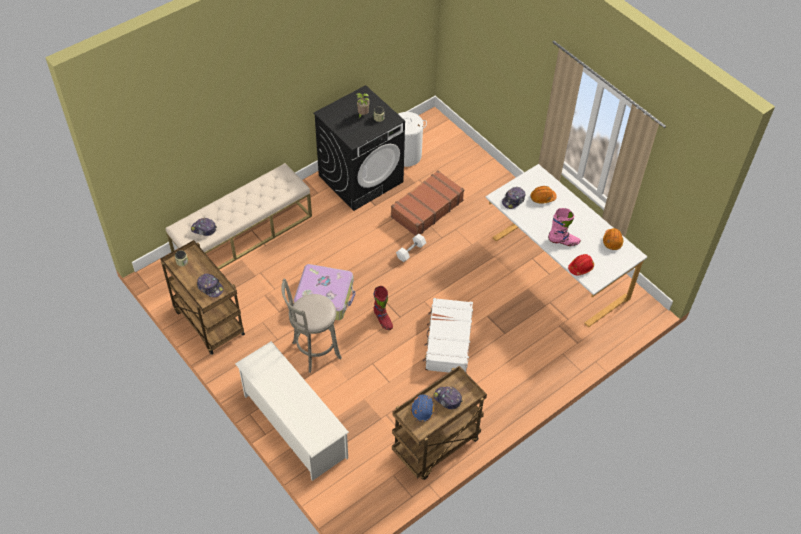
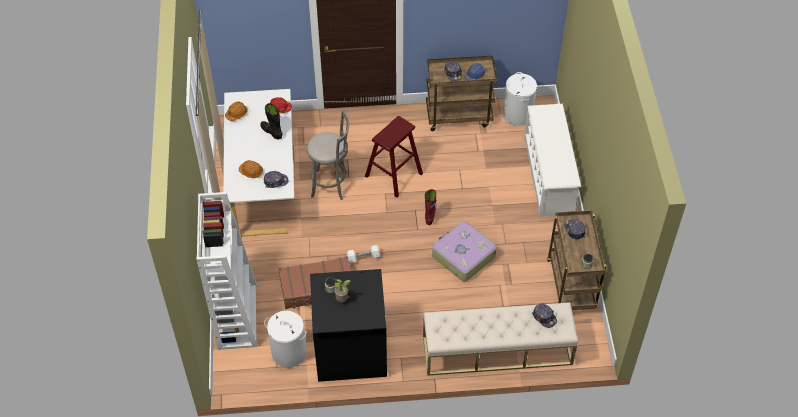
camera: 145 degrees left, 0 degrees up
grey stool [281,279,342,373] -> grey stool moved to [307,110,350,200]
white suitcase [423,298,473,373] -> red stool [365,116,423,198]
pink boot [548,208,581,246] -> black boot [260,103,283,139]
none -> white bookcase [196,192,258,350]
none -> white laundry basket [503,72,537,126]

